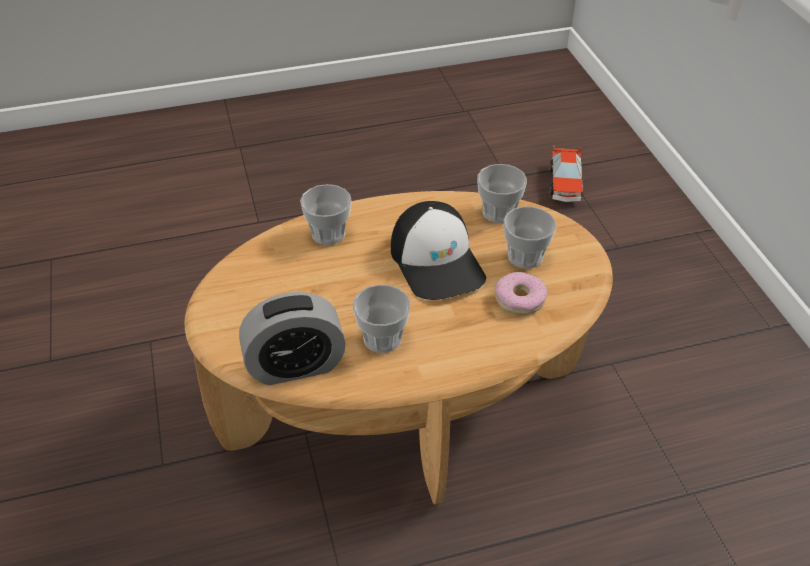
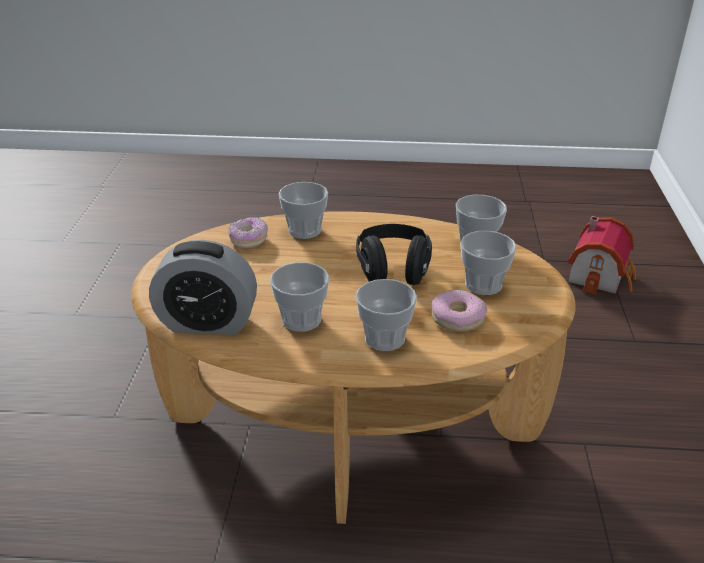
camera: 20 degrees right, 10 degrees down
cap [391,201,486,300] -> black headphones [356,224,432,285]
toy car [550,146,583,202] -> toy house [567,216,636,295]
none -> donut [228,217,268,248]
none -> cup [356,279,417,351]

